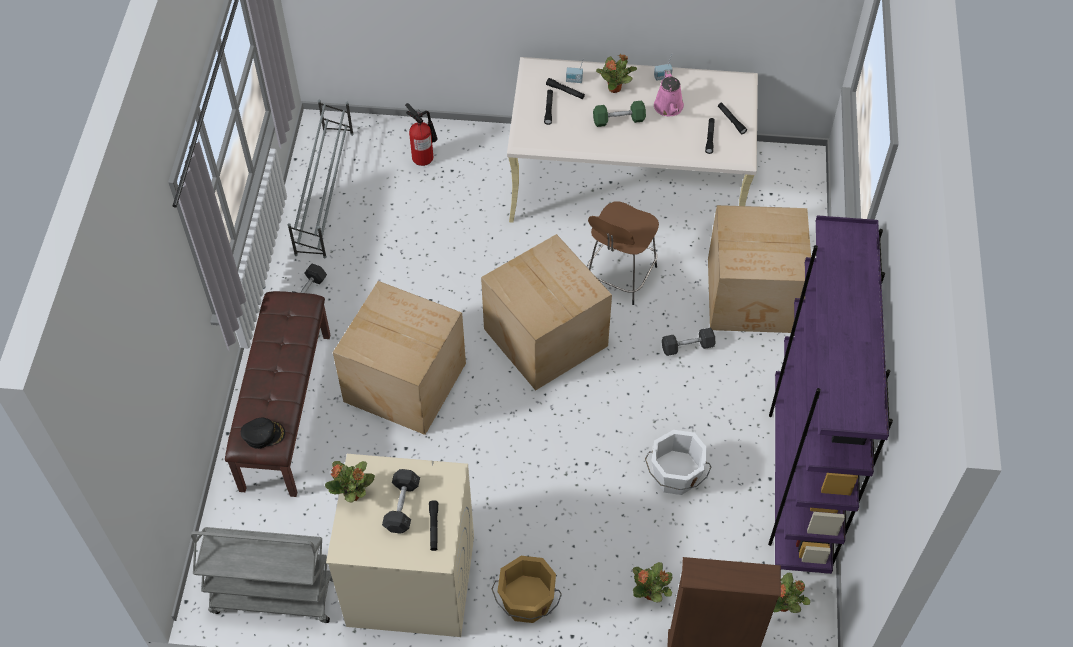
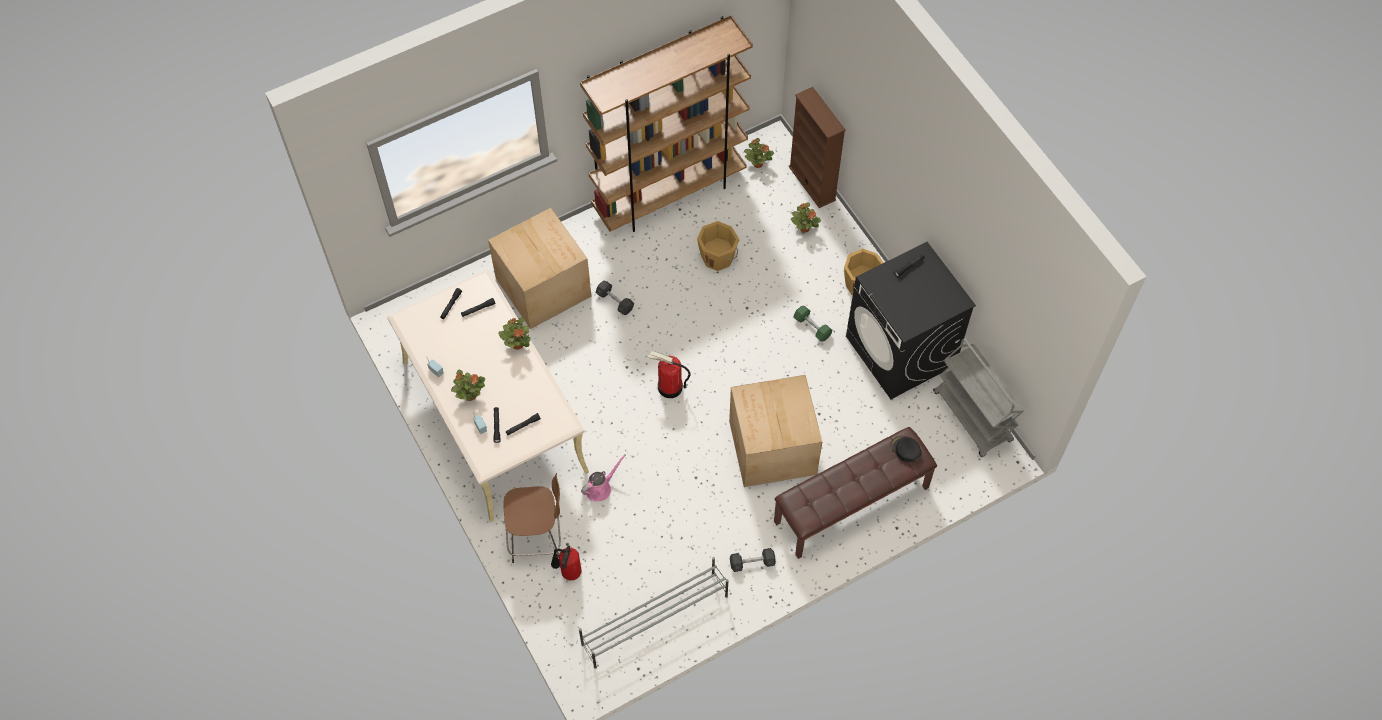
camera: 125 degrees left, 5 degrees up
potted plant [325,461,375,502] -> potted plant moved to [498,317,530,350]
beige washing machine [326,454,474,637] -> black washing machine [846,242,976,399]
grey dumbbell [382,469,420,534] -> none
cardboard box [481,234,612,391] -> fire extinguisher [648,351,691,398]
brown stool [587,202,659,305] -> brown stool moved to [503,473,561,563]
green dumbbell [593,101,646,127] -> green dumbbell moved to [793,306,832,342]
white bucket [645,430,711,495] -> orange bucket [697,221,740,271]
pink watering can [654,69,684,116] -> pink watering can moved to [581,454,626,501]
purple bookcase [768,215,893,574] -> brown bookcase [580,15,753,232]

